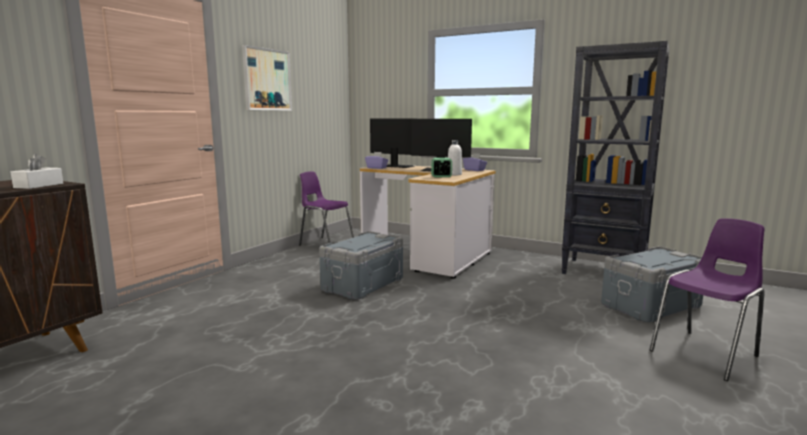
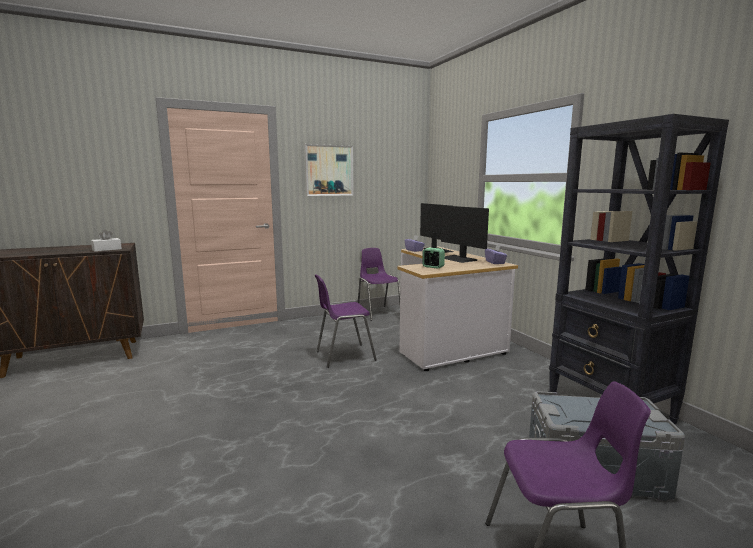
camera: 35 degrees right, 0 degrees up
grey storage box [319,231,403,300] -> purple chair [314,274,377,368]
white bottle [448,140,462,175] -> none

